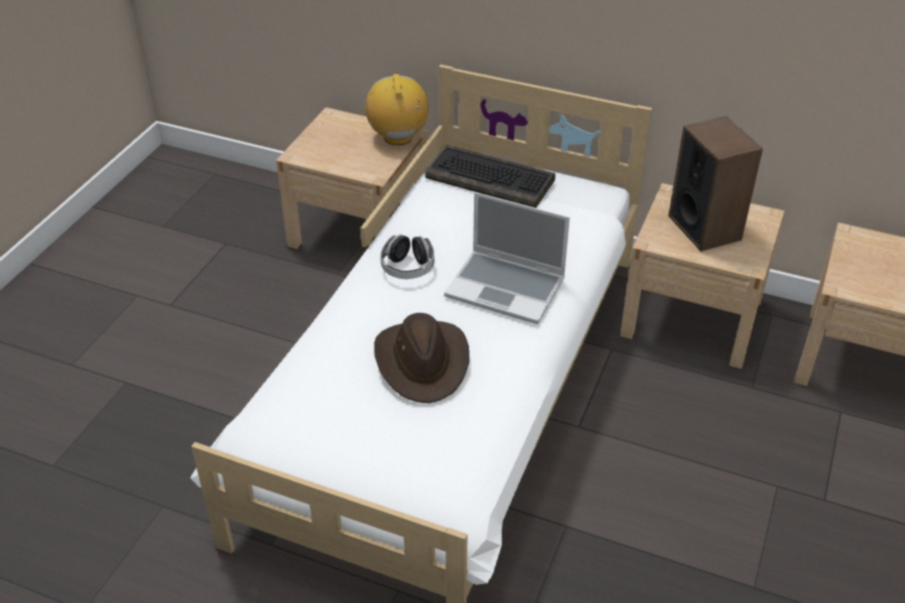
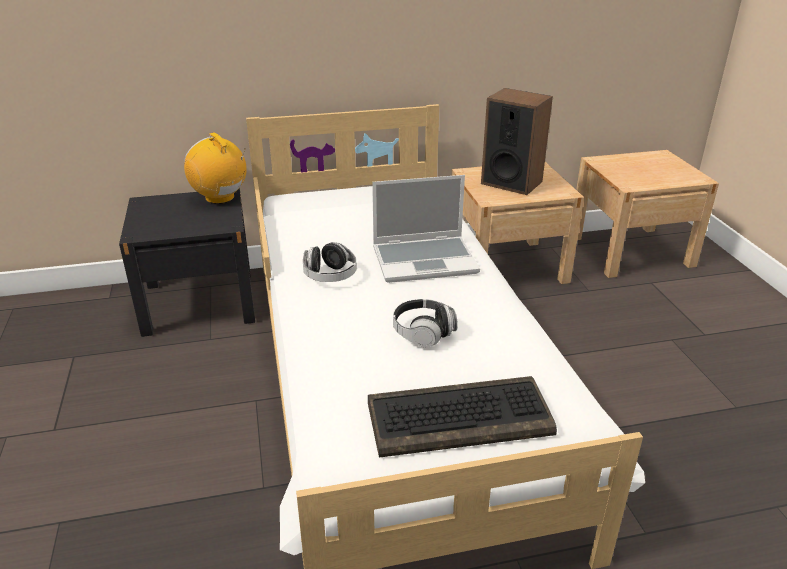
camera: 35 degrees left, 10 degrees down
beige nightstand [276,107,428,249] -> black nightstand [119,188,255,337]
brown hat [374,313,469,403] -> headphones [393,299,458,348]
keyboard [425,145,555,208] -> keyboard moved to [368,376,557,458]

